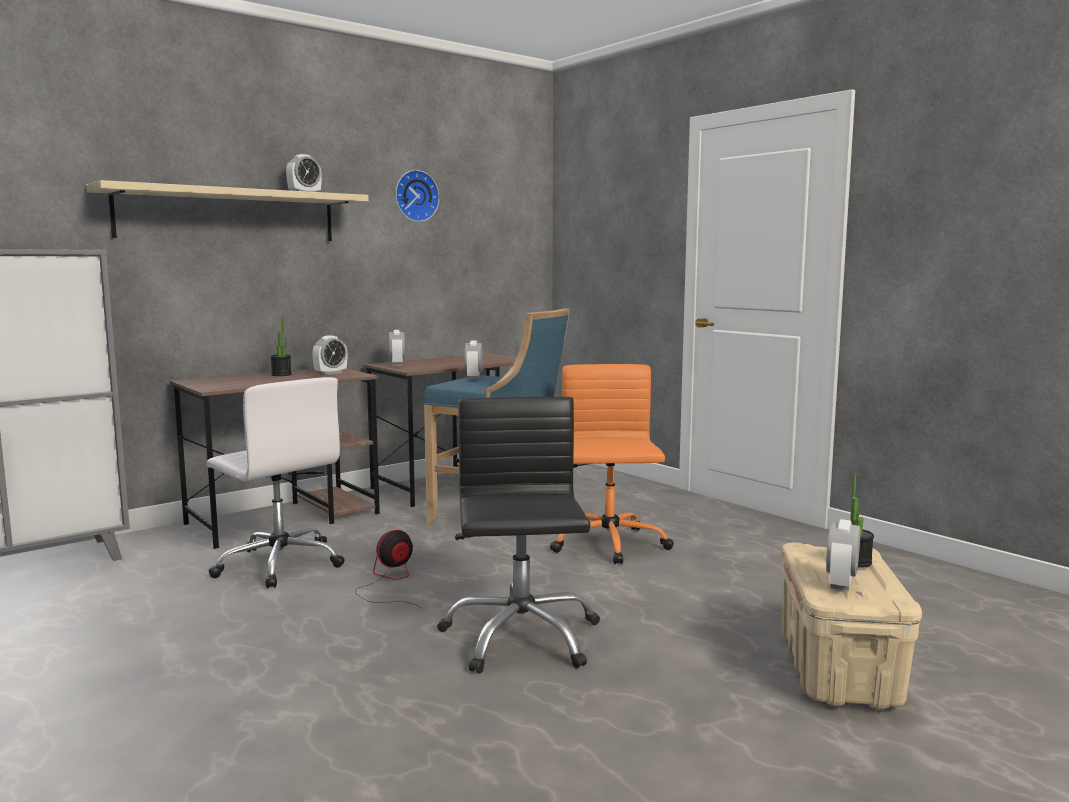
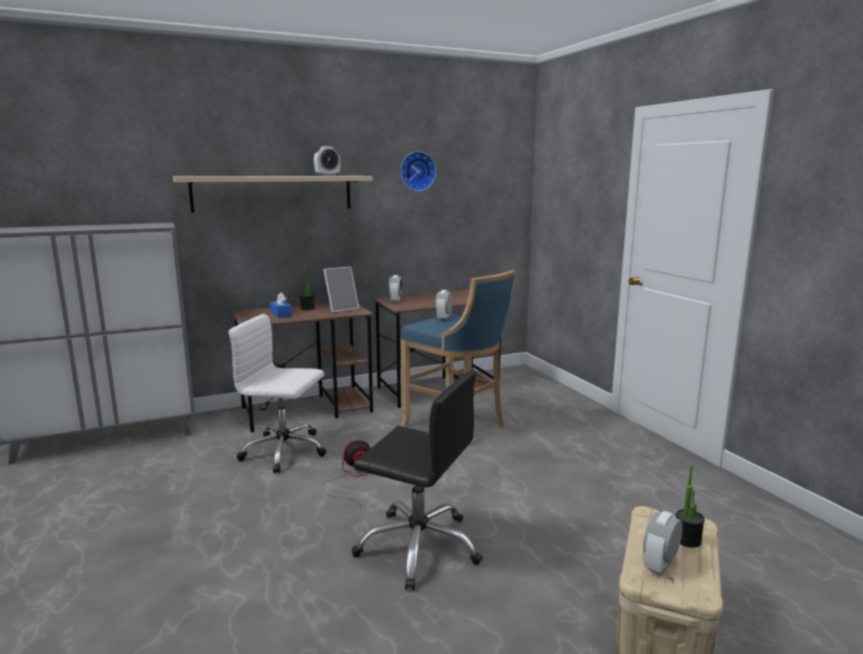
camera: 15 degrees right, 5 degrees up
white office chair [207,377,345,588] -> white office chair turned 135 degrees clockwise [229,314,326,473]
alarm clock [312,335,347,375] -> picture frame [323,266,359,313]
black office chair [437,397,600,674] -> black office chair turned 105 degrees clockwise [352,370,483,590]
orange office chair [550,364,674,564] -> none
none -> blue tissue box [270,293,292,318]

